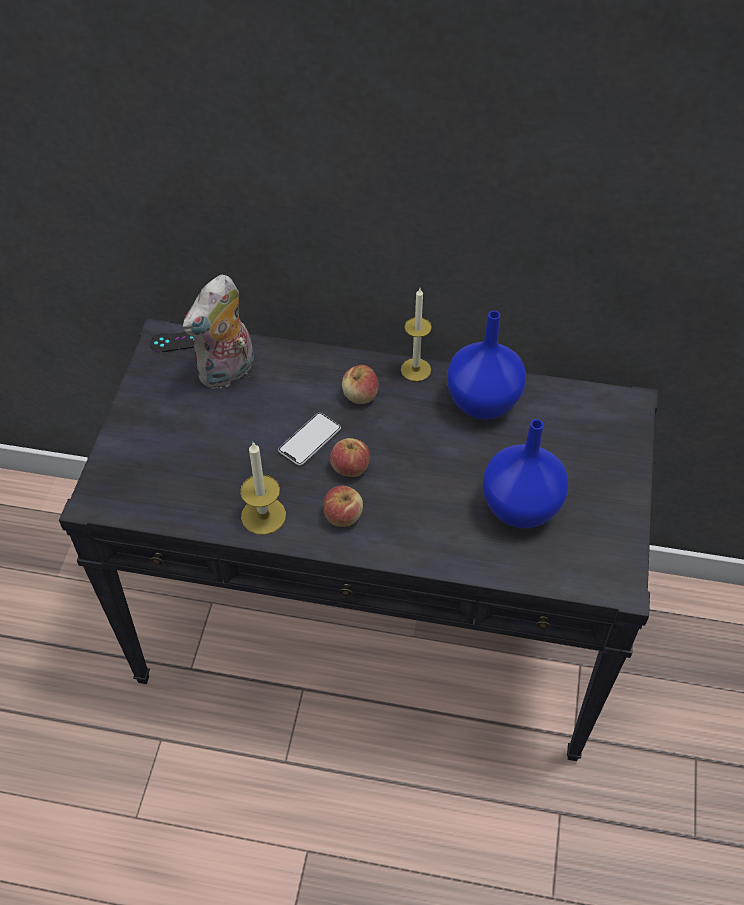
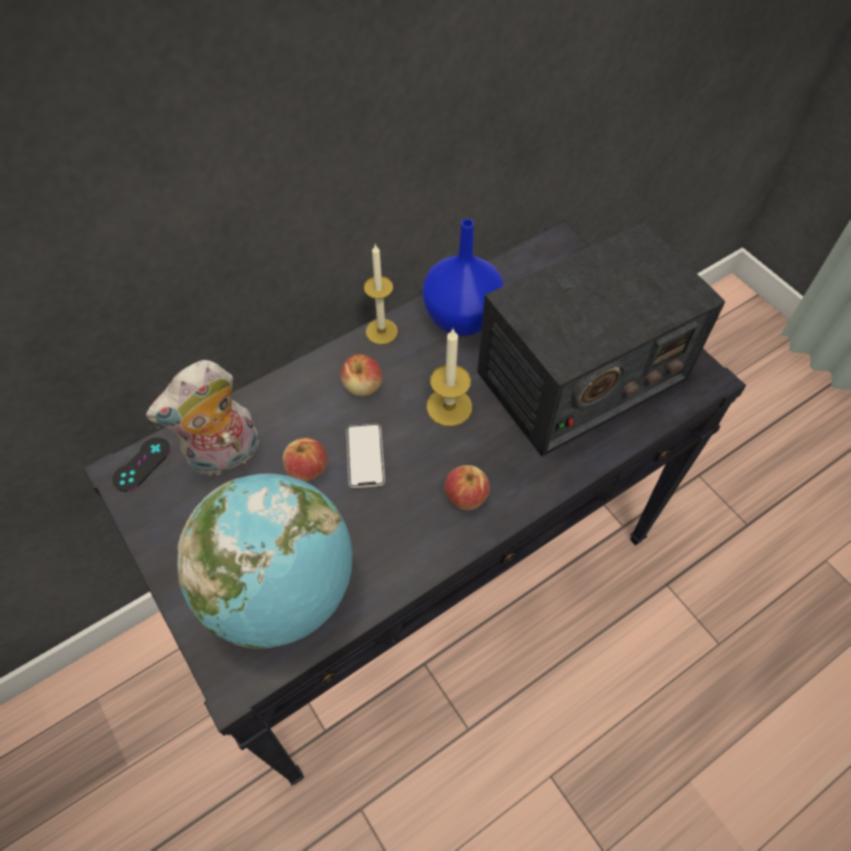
camera: 45 degrees left, 5 degrees up
plush toy [183,275,254,390] -> plush toy turned 60 degrees clockwise [146,360,259,475]
candle [240,442,286,535] -> candle moved to [427,329,472,426]
apple [330,438,370,477] -> apple moved to [283,438,327,482]
blue vase [483,419,568,529] -> radio [477,222,726,456]
none -> globe [177,474,353,649]

